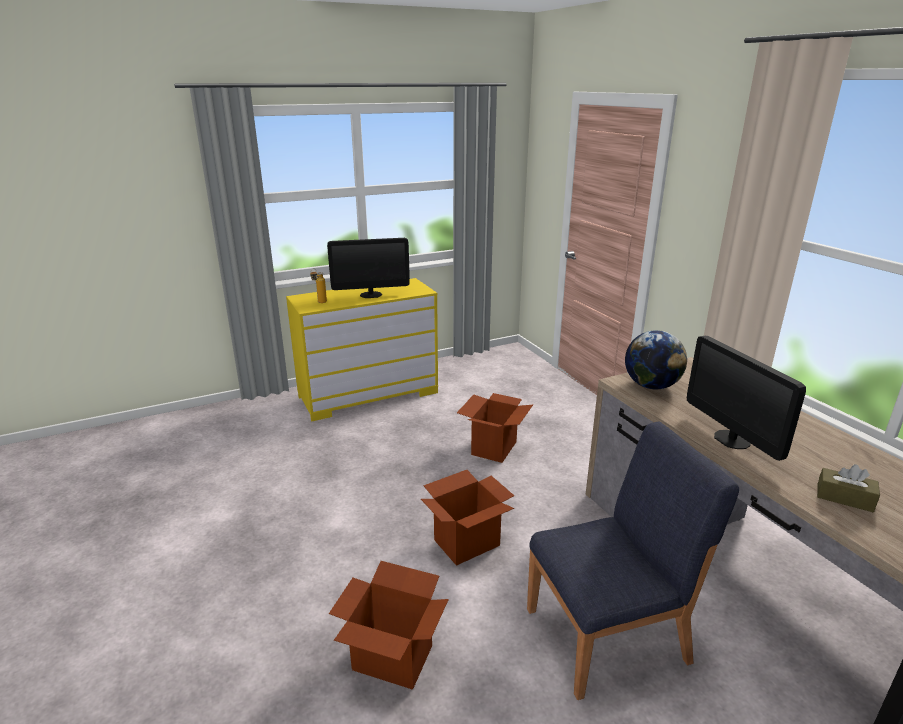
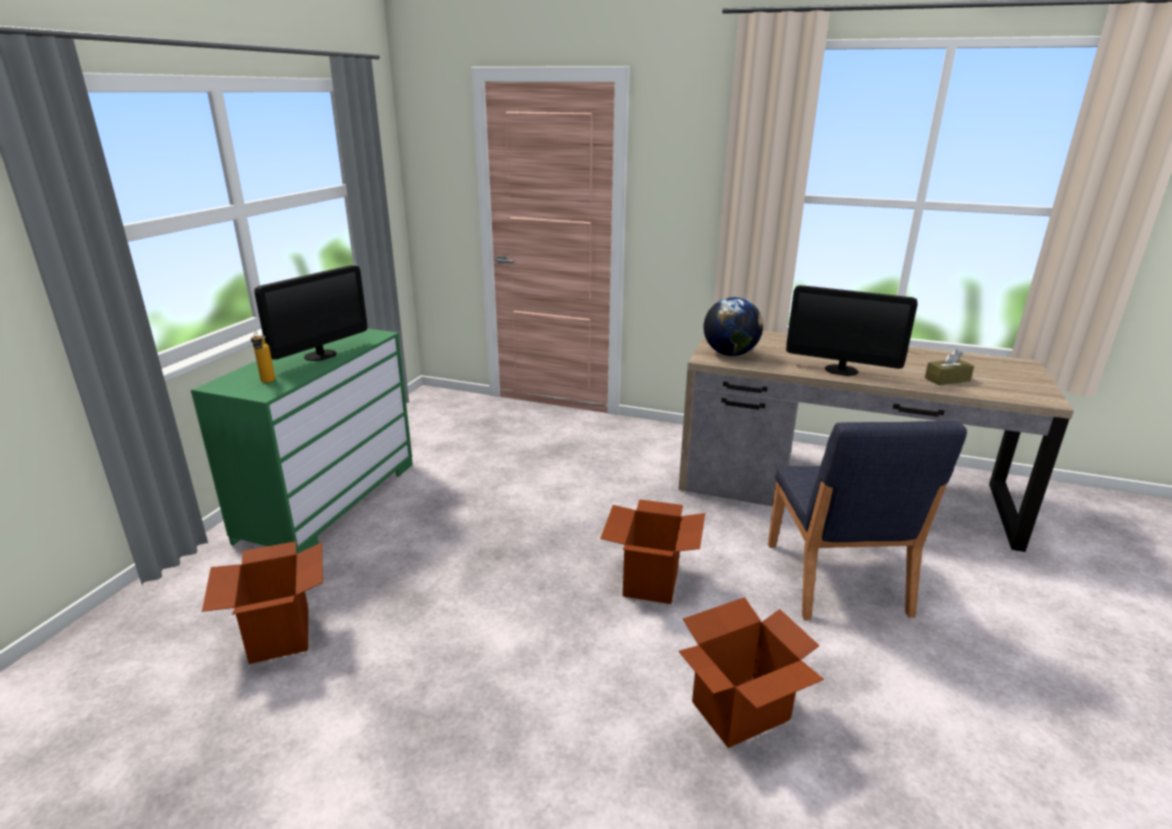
camera: 45 degrees left, 0 degrees up
yellow dresser [286,278,438,422] -> green dresser [191,329,413,554]
cardboard box [457,393,533,463] -> cardboard box moved to [202,541,323,664]
blue chair [527,422,739,700] -> blue chair turned 150 degrees clockwise [768,421,967,620]

